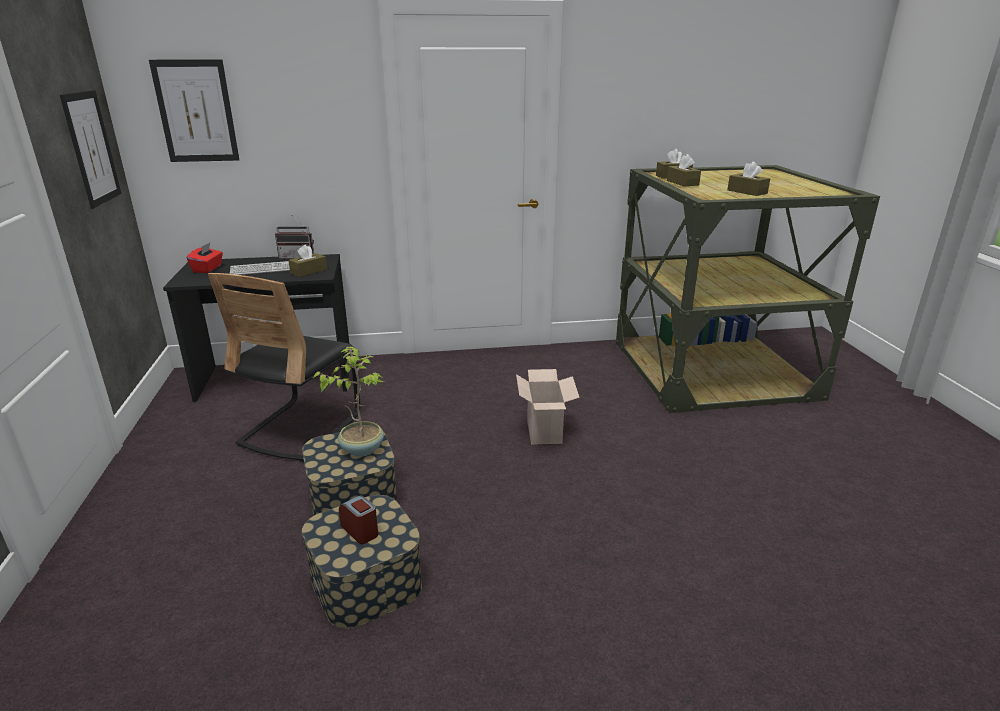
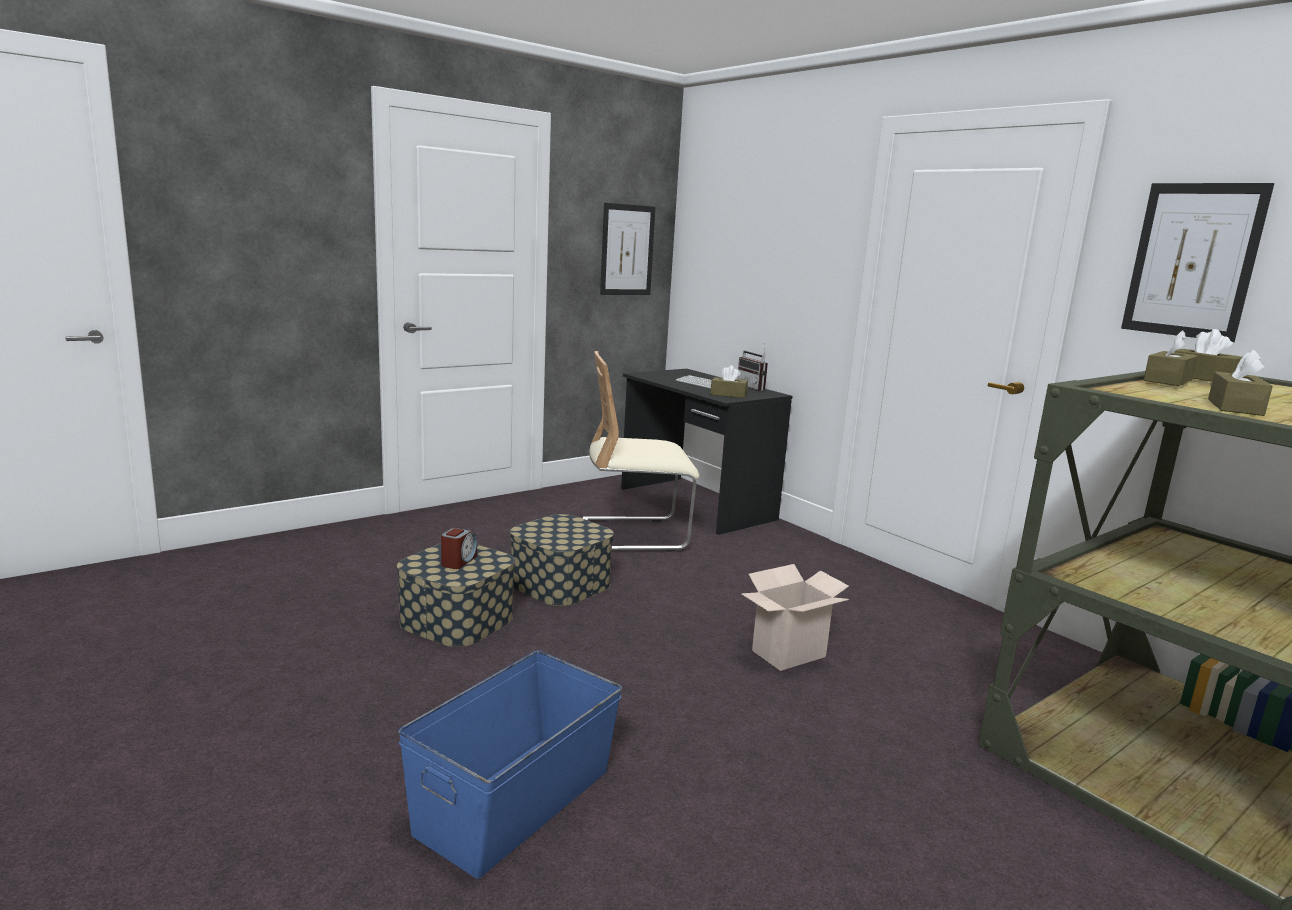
camera: 60 degrees right, 10 degrees down
picture [149,59,239,162] -> picture moved to [1121,183,1274,342]
red tissue box [187,243,223,273] -> none
black chair [208,273,361,462] -> beige chair [583,351,700,552]
potted plant [312,347,384,457] -> none
none -> blue storage box [398,650,622,879]

